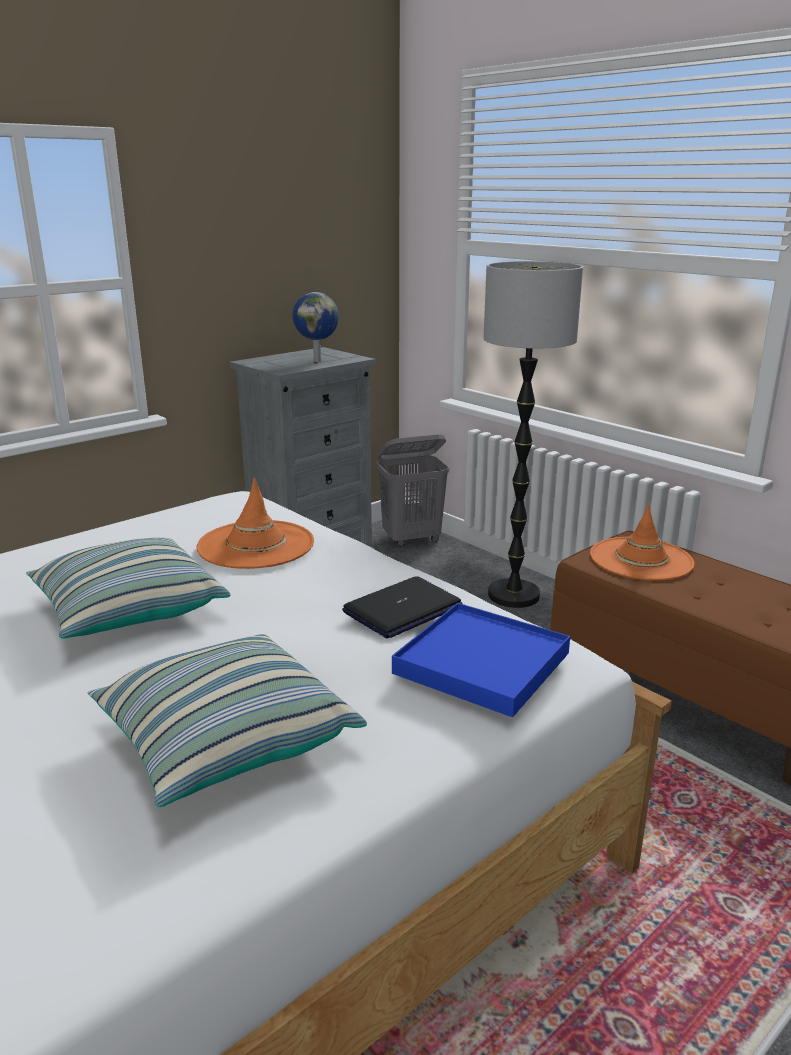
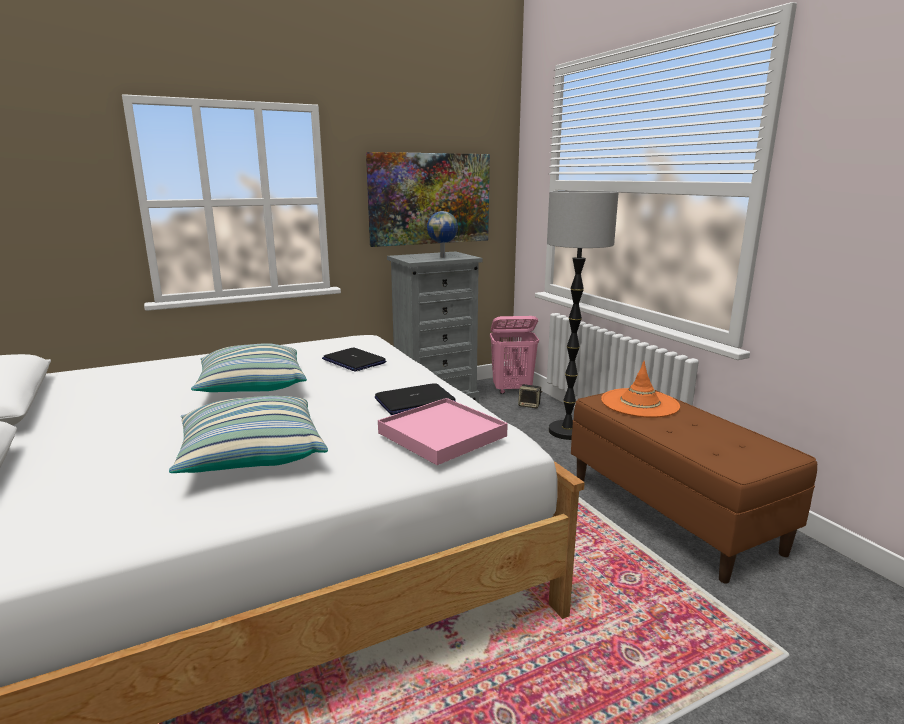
camera: 15 degrees right, 5 degrees down
orange hat [196,477,314,569] -> laptop [322,347,386,372]
grey laundry basket [376,434,449,547] -> pink laundry basket [490,316,539,394]
blue tray [392,603,570,717] -> pink tray [378,398,508,465]
none -> picture [366,152,490,247]
none -> speaker [518,384,543,408]

